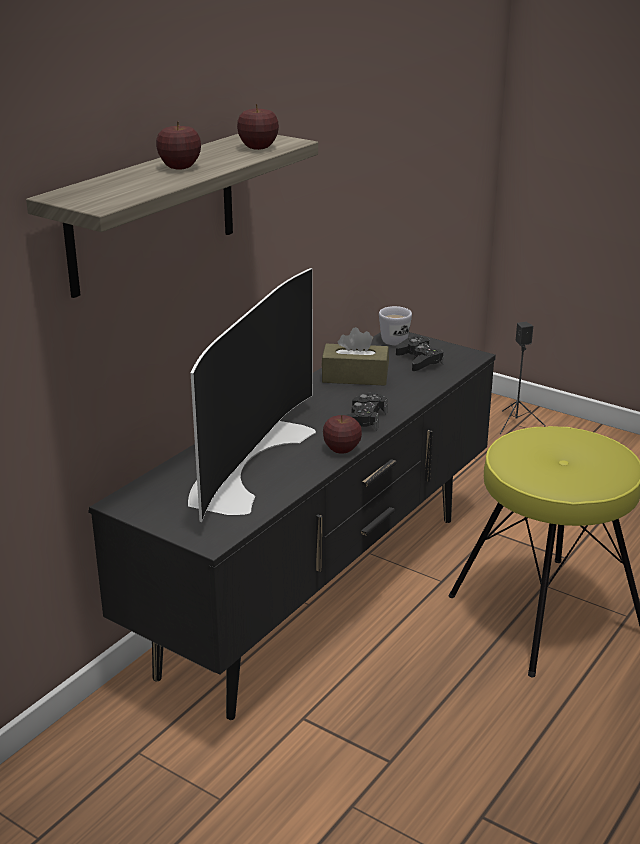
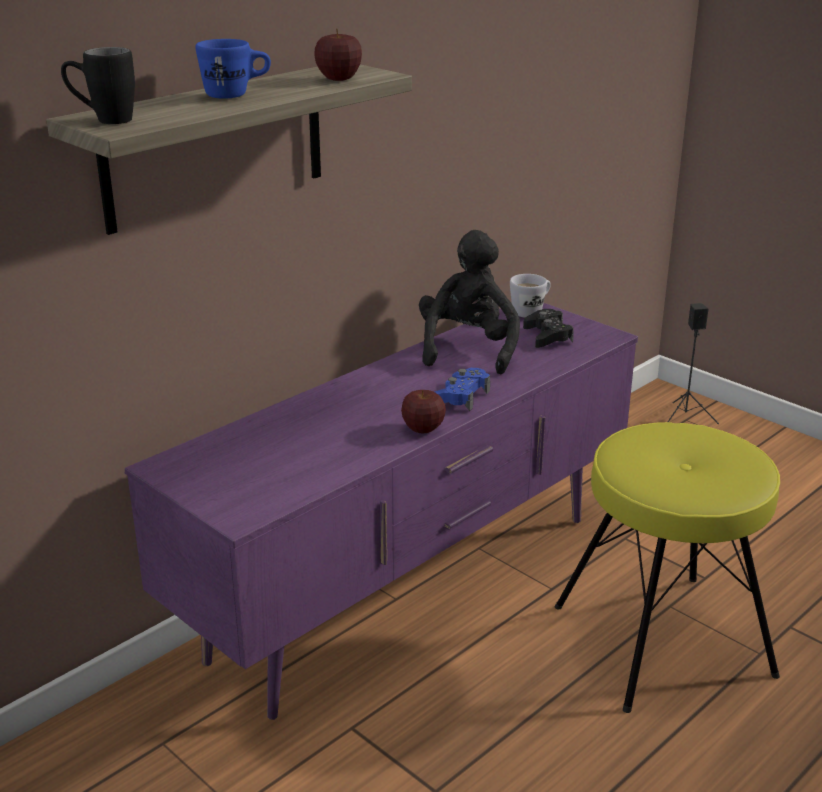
camera: 10 degrees right, 0 degrees up
black tv stand [88,332,496,720] -> purple tv stand [125,303,638,720]
apple [156,121,201,170] -> blue mug [195,39,271,99]
television [188,268,316,522] -> none
brown tissue box [321,327,389,386] -> black plush toy [419,230,520,374]
black game controller [346,393,388,431] -> blue game controller [435,368,490,411]
none -> black mug [61,47,135,124]

